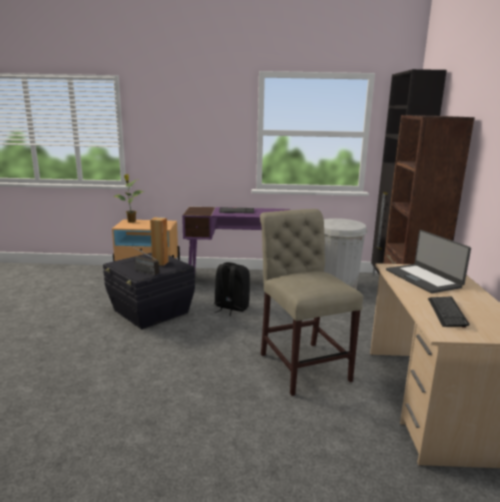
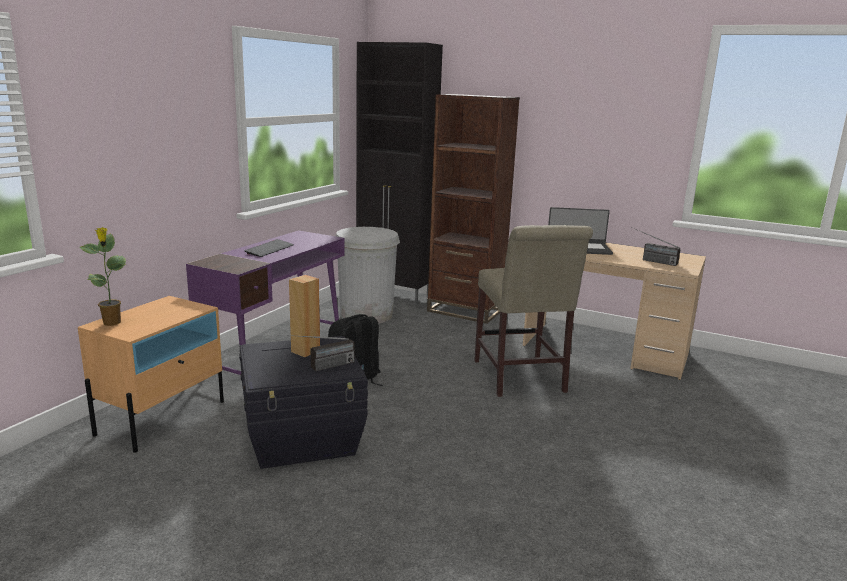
camera: 65 degrees left, 0 degrees up
beige chair [260,209,363,396] -> beige chair turned 105 degrees counterclockwise [474,225,593,397]
keyboard [428,297,470,328] -> radio [631,227,680,266]

